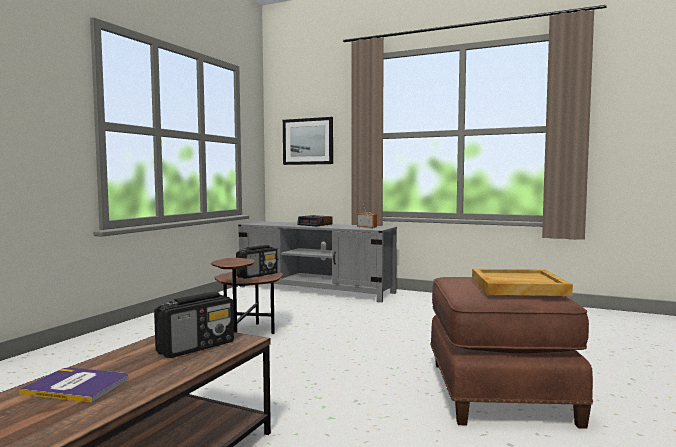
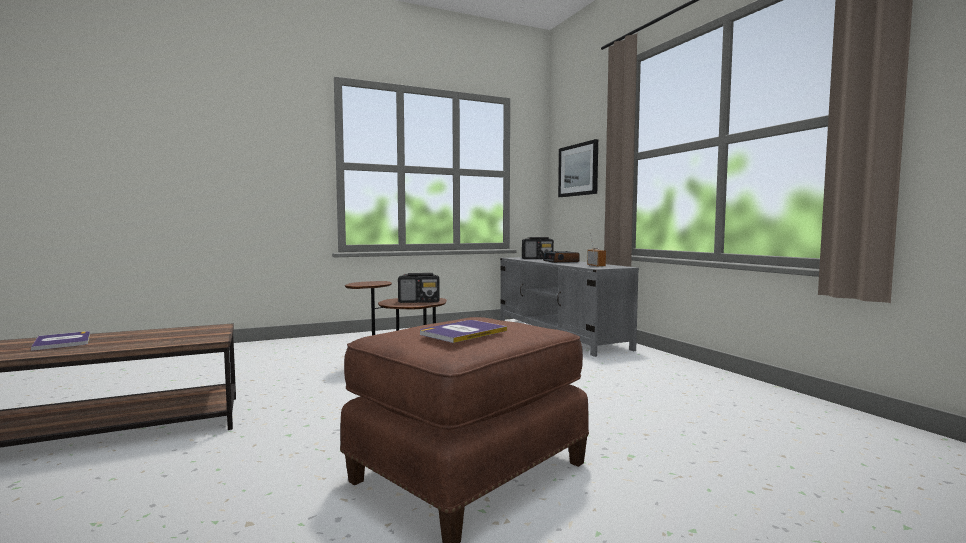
camera: 40 degrees right, 0 degrees up
radio [154,292,234,358] -> radio moved to [522,237,554,259]
beige tray [472,269,573,296] -> book [420,320,507,343]

